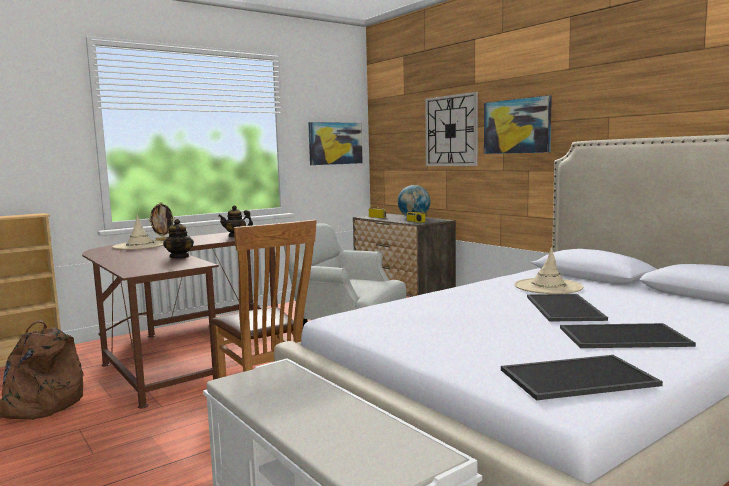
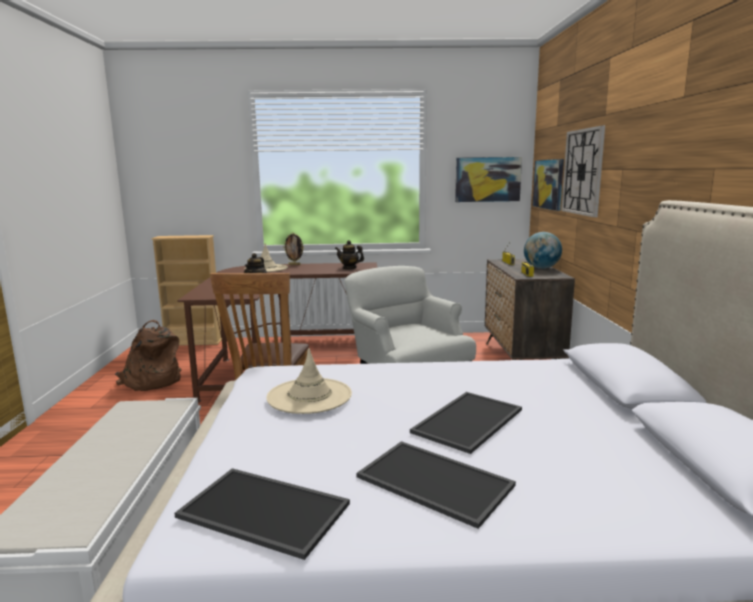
camera: 35 degrees right, 5 degrees up
picture [484,95,552,154] -> picture moved to [533,159,564,211]
beige hat [514,247,584,294] -> beige hat moved to [266,348,352,414]

